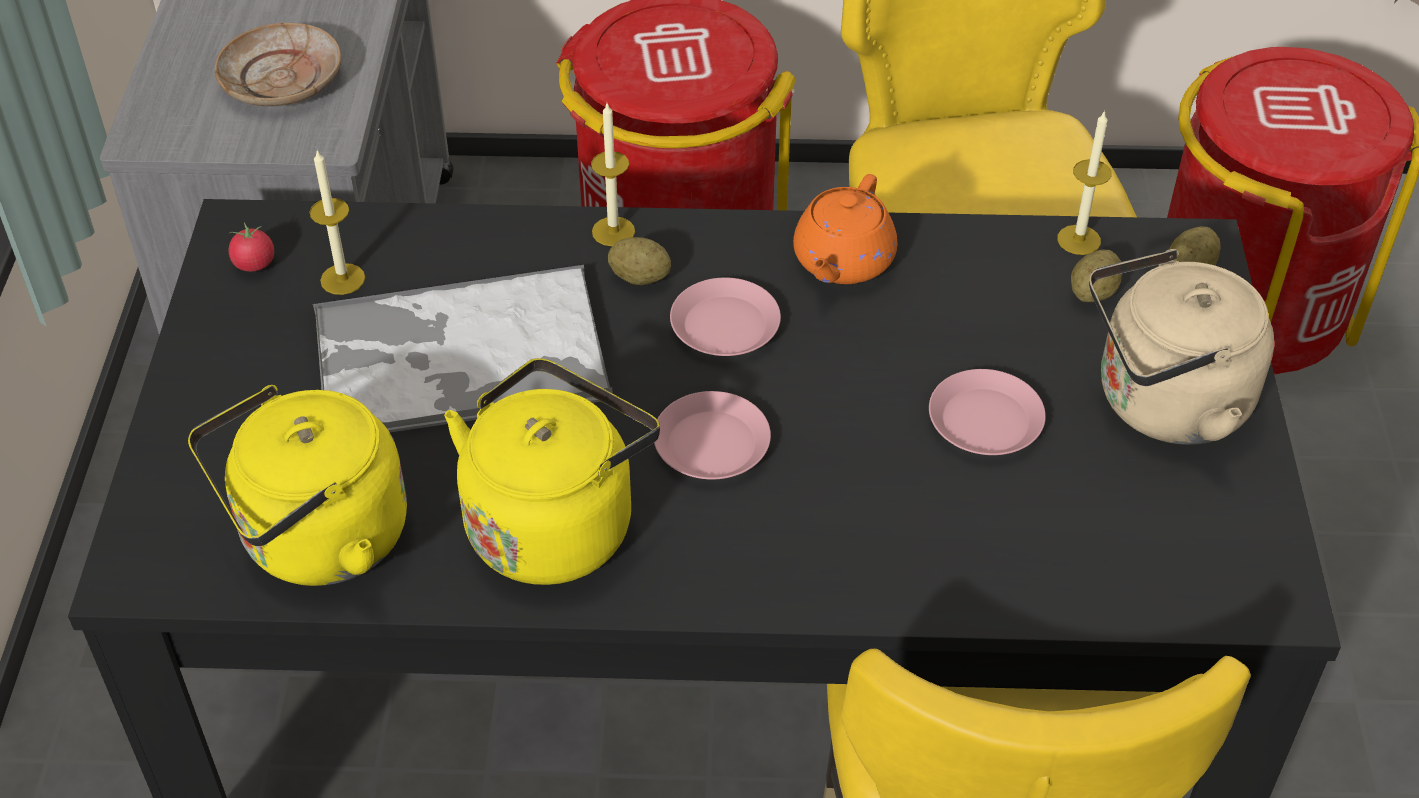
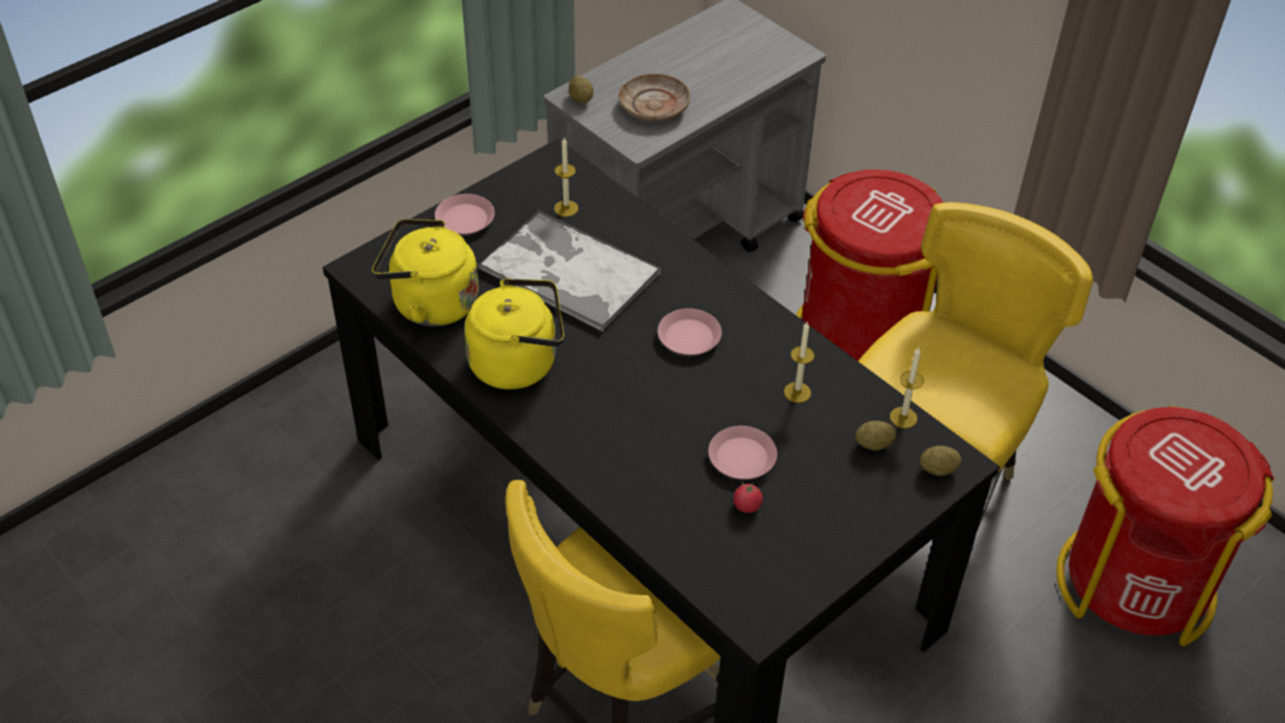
camera: 45 degrees right, 0 degrees up
tomato [229,222,274,272] -> tomato moved to [733,482,763,513]
candle [591,104,635,246] -> candle moved to [784,322,815,403]
potato [608,237,671,285] -> potato moved to [569,76,594,103]
pink plate [654,391,771,479] -> pink plate moved to [435,194,495,235]
orange teapot [793,174,897,284] -> none
beige kettle [1089,249,1274,445] -> none

